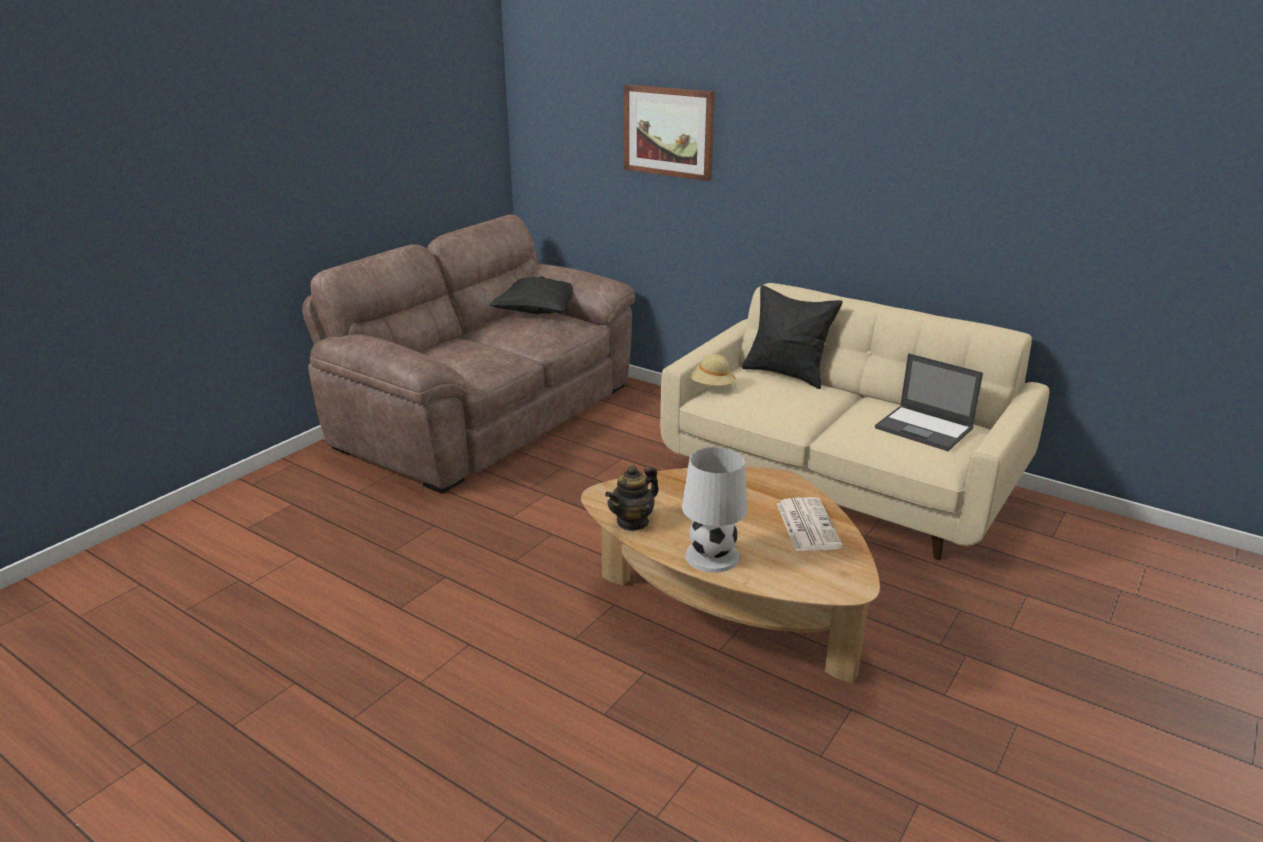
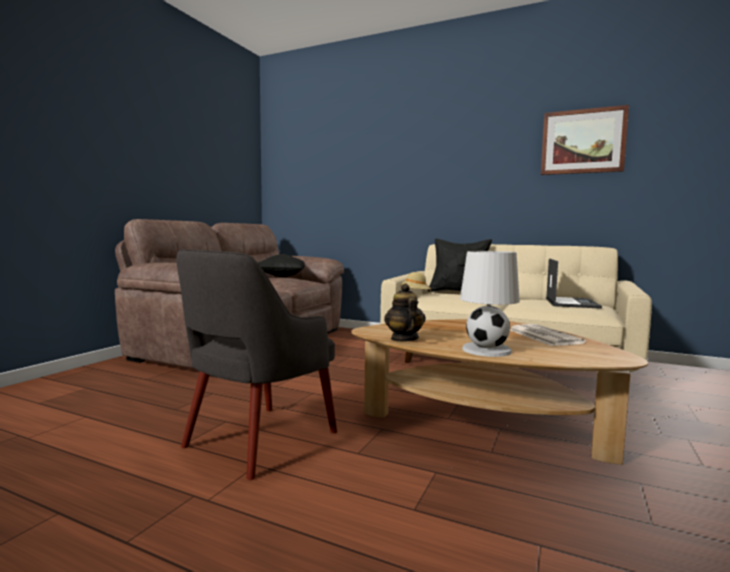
camera: 10 degrees left, 20 degrees down
teapot [605,465,659,531] -> teapot turned 135 degrees clockwise [384,284,425,342]
picture [624,84,715,181] -> picture moved to [541,105,629,175]
laptop [875,353,983,451] -> laptop turned 105 degrees counterclockwise [546,258,602,309]
none -> grey armchair [176,249,337,480]

